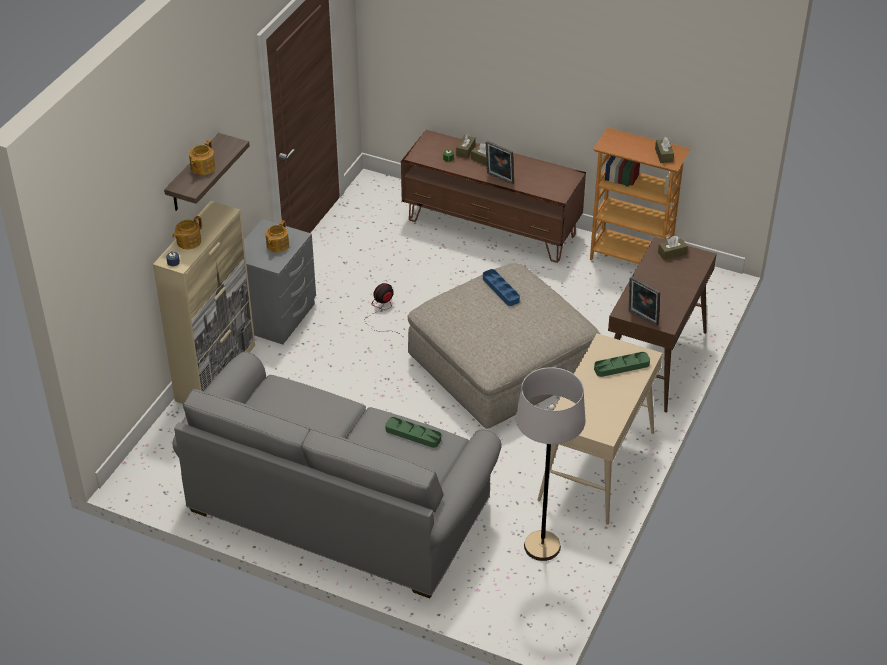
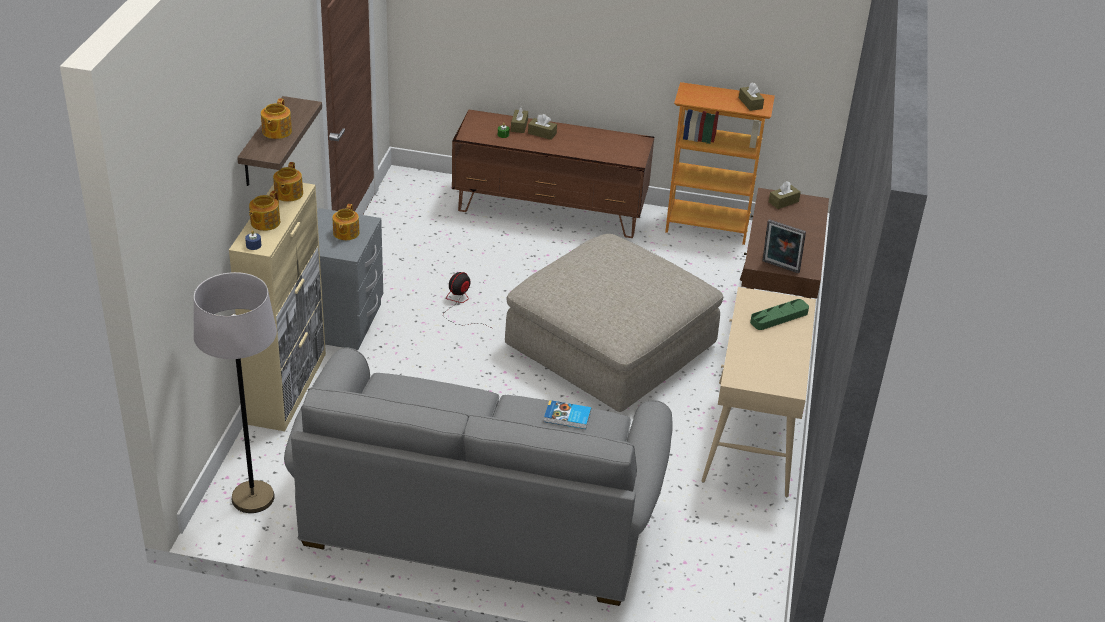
camera: 15 degrees left, 5 degrees down
green tray [385,417,441,448] -> book [544,400,591,429]
blue tray [483,269,520,306] -> none
picture frame [486,141,514,184] -> none
grey floor lamp [516,367,585,561] -> grey floor lamp moved to [194,272,277,513]
none -> teapot [273,162,303,202]

